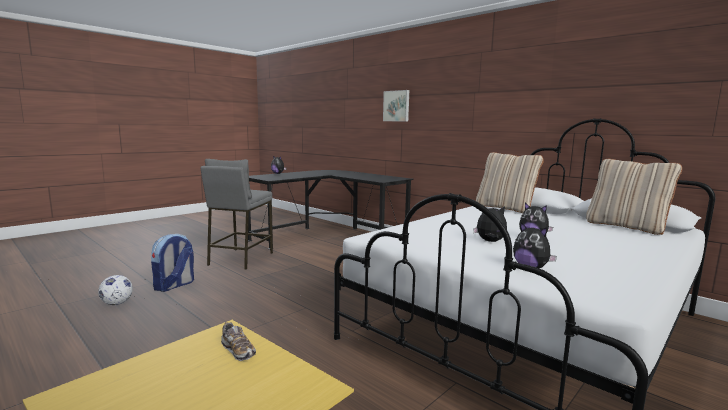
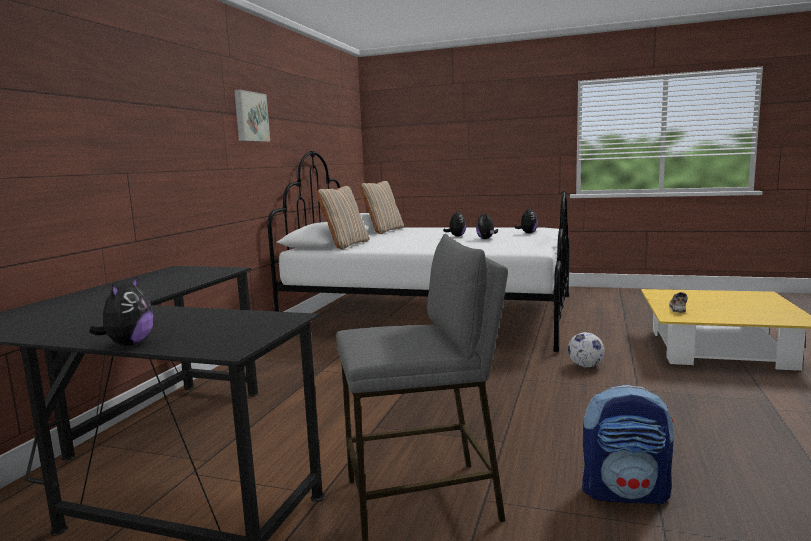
camera: 115 degrees left, 0 degrees up
football [98,275,133,305] -> football moved to [568,332,604,367]
picture [383,90,409,121] -> picture moved to [234,89,270,142]

